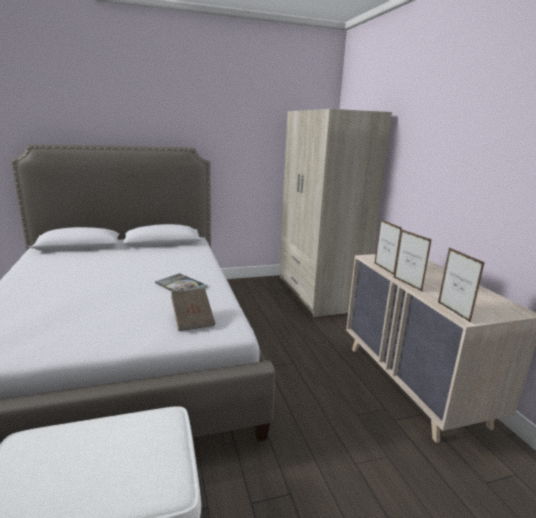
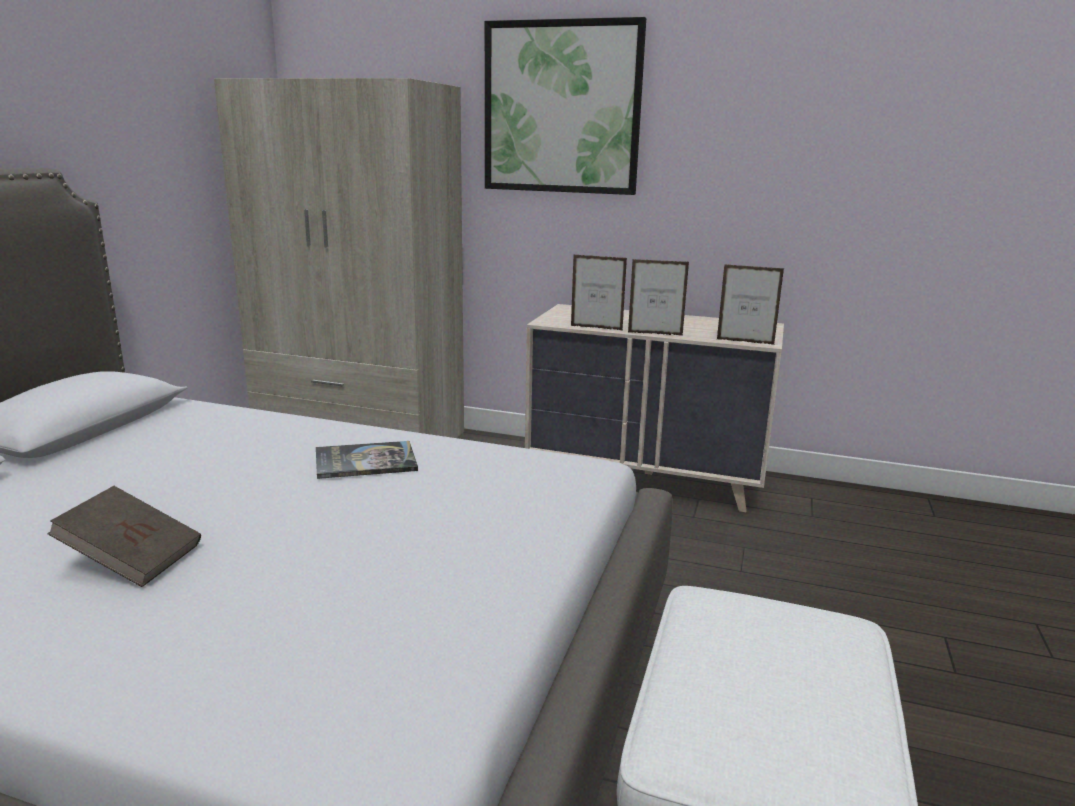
camera: 55 degrees left, 0 degrees up
brown book [171,289,215,331] -> brown book moved to [47,486,201,587]
none -> picture [485,17,646,195]

